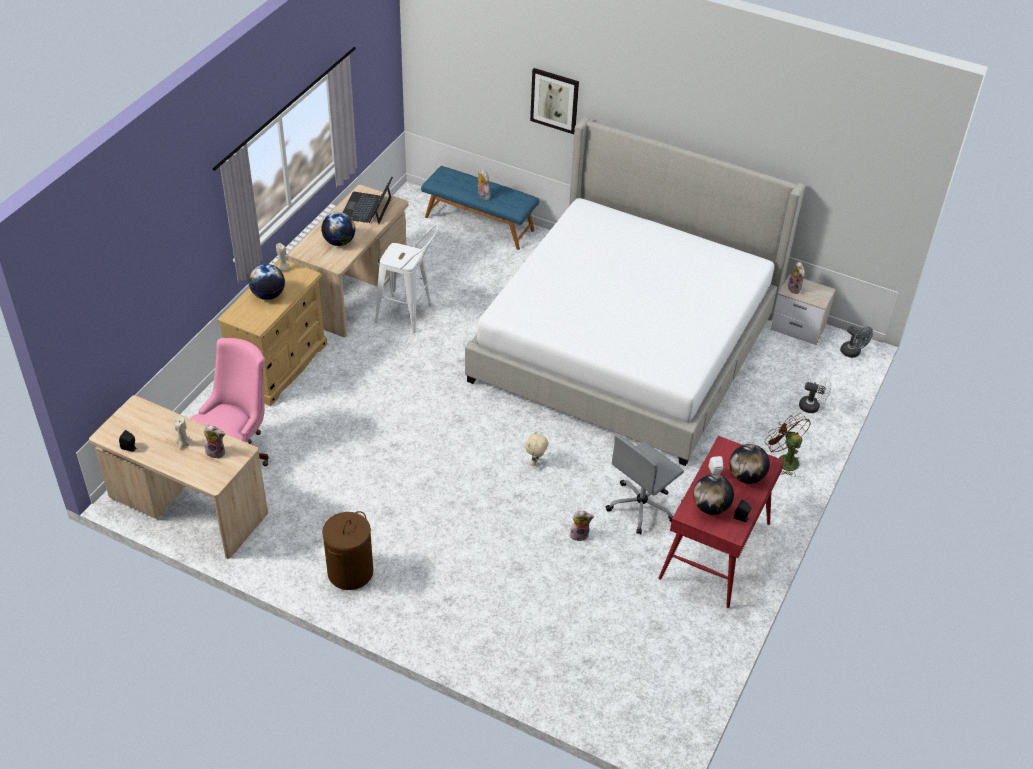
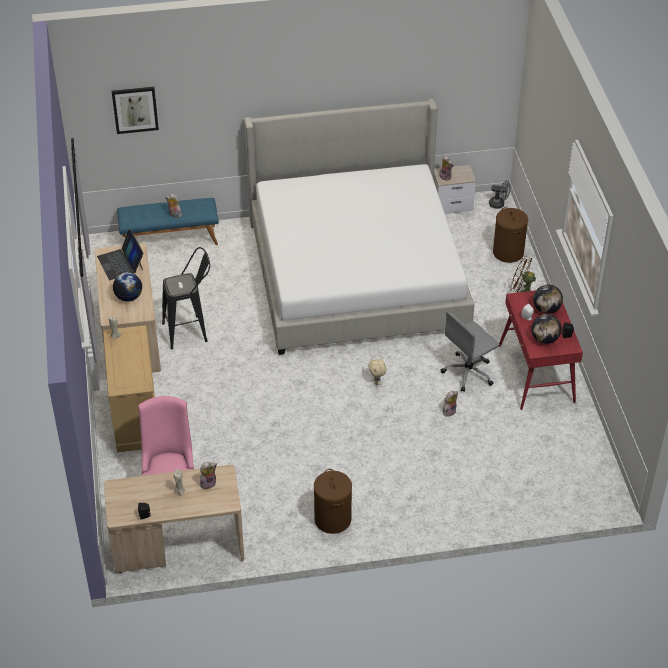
camera: 35 degrees left, 0 degrees up
globe [249,264,285,300] -> none
white stool [375,224,439,333] -> black stool [162,247,210,350]
picture [530,68,579,134] -> picture moved to [112,87,159,134]
grey office chair [606,435,684,535] -> grey office chair turned 45 degrees clockwise [441,312,500,392]
white fan [799,377,831,413] -> brown laundry basket [493,207,528,263]

